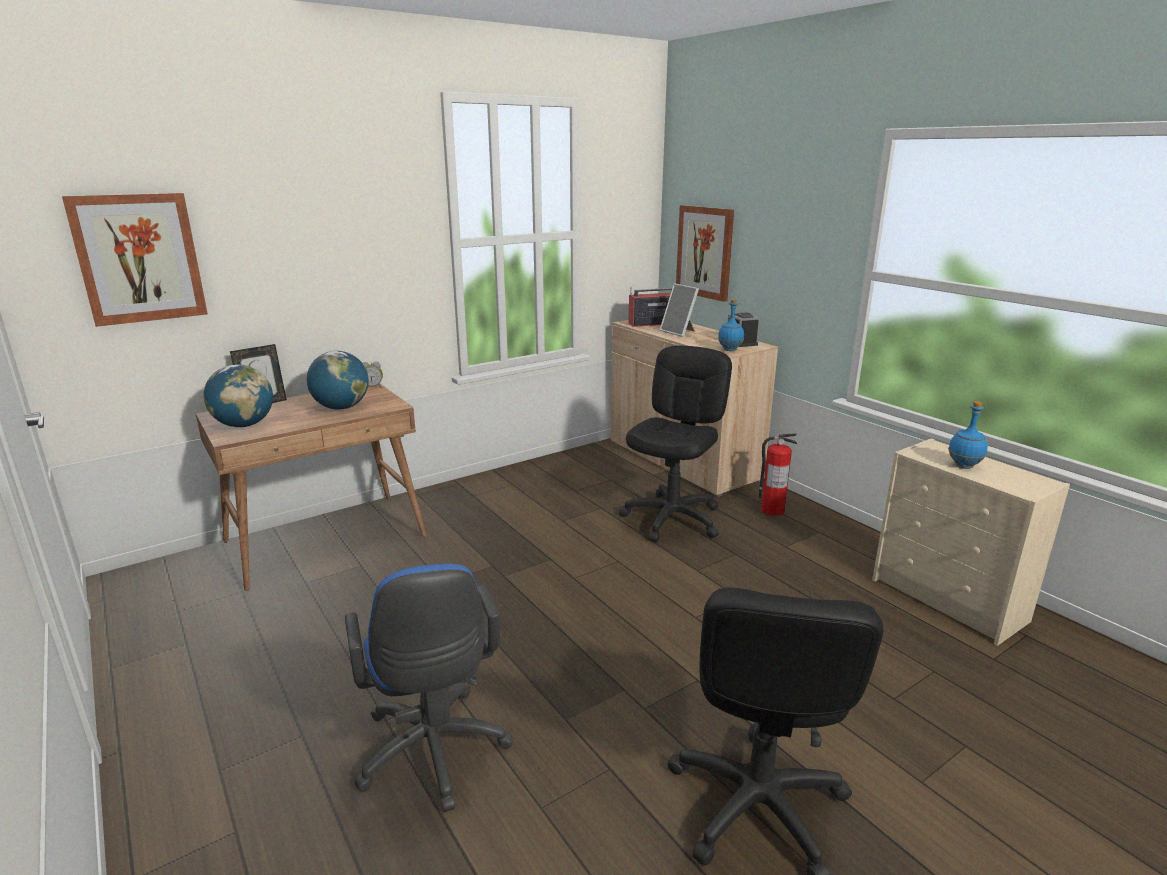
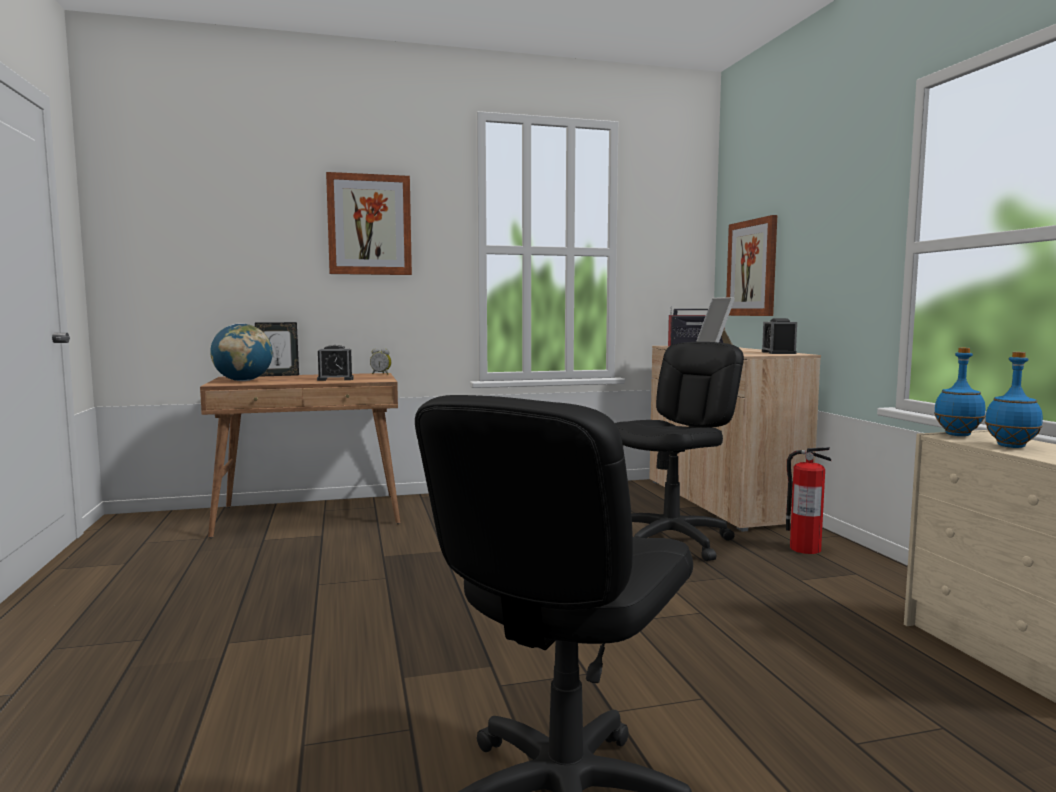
camera: 20 degrees right, 15 degrees down
picture [62,193,208,327] -> picture moved to [326,172,412,275]
globe [307,351,369,409] -> alarm clock [317,345,354,381]
blue office chair [345,564,513,812] -> none
blue bottle [718,299,744,351] -> blue bottle moved to [934,348,986,436]

